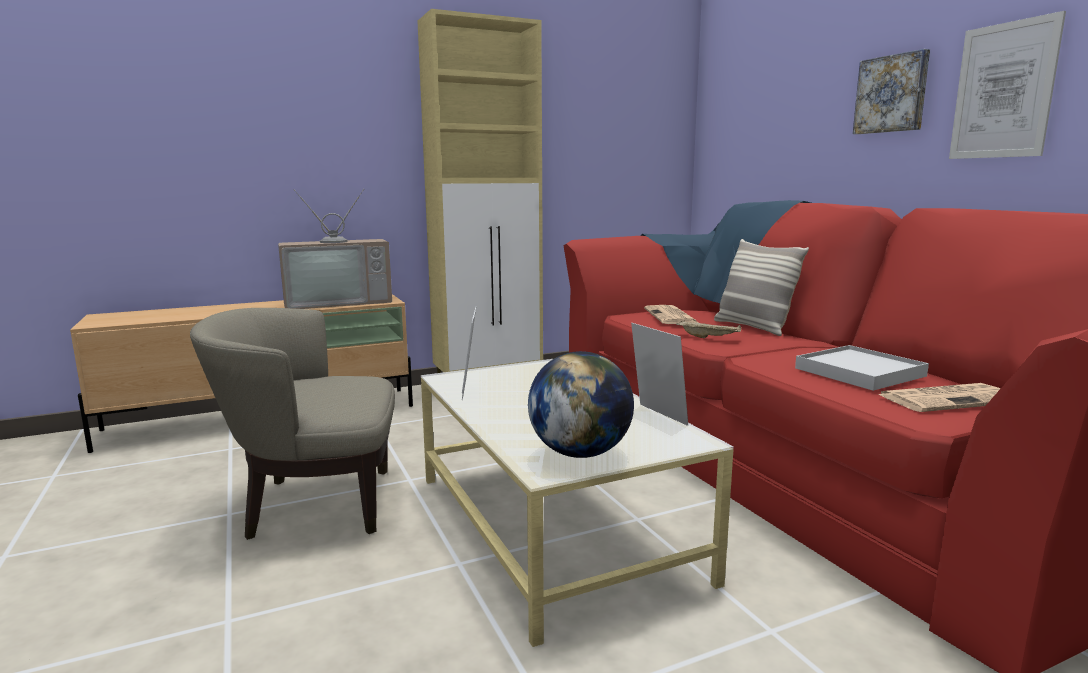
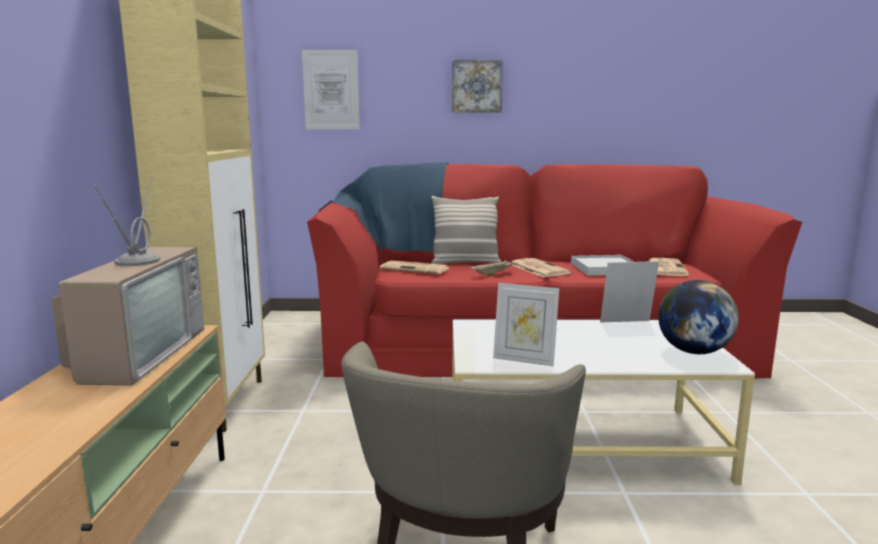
camera: 65 degrees left, 0 degrees up
picture [949,11,1066,159] -> picture moved to [302,50,360,129]
none -> newspaper [512,258,572,277]

